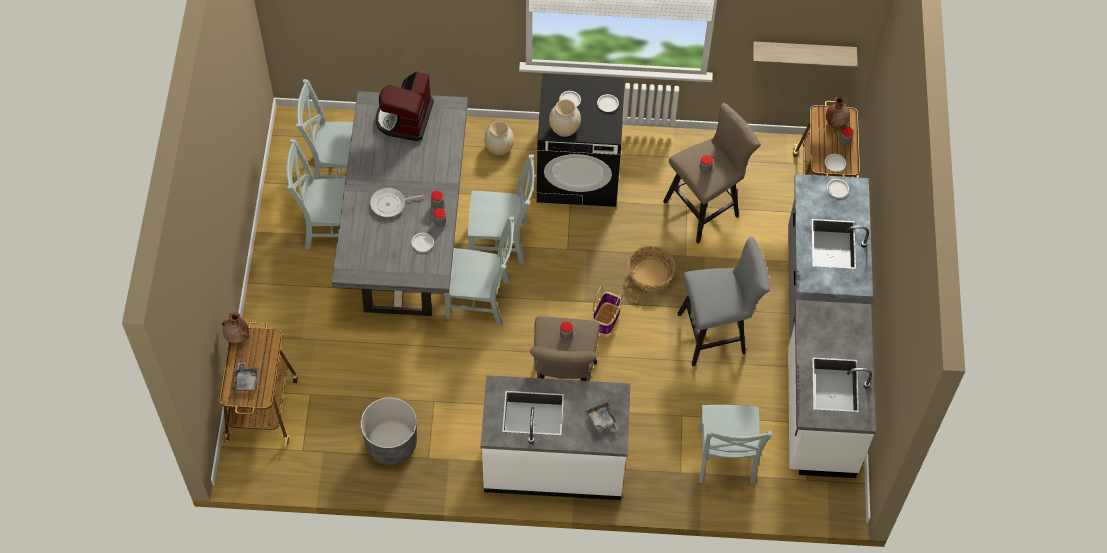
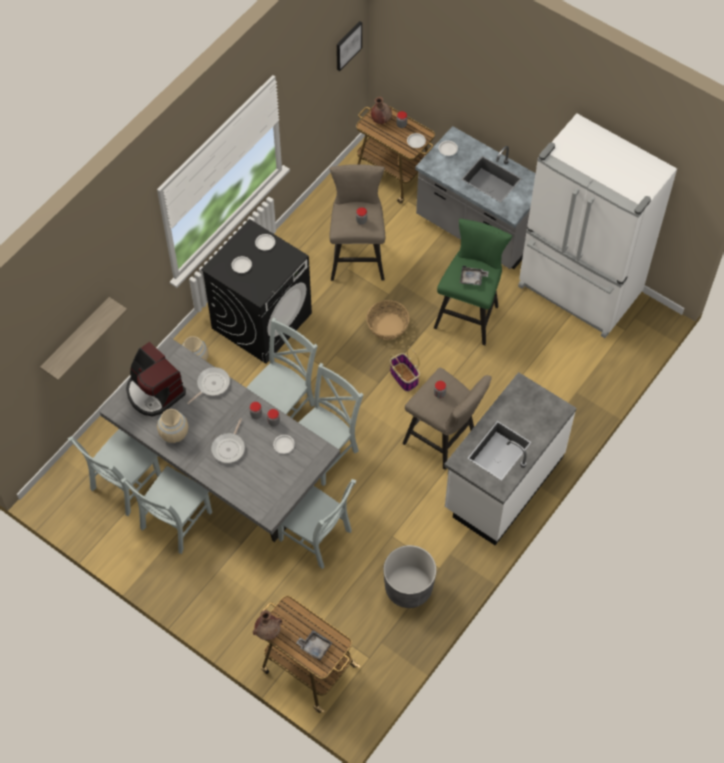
camera: 55 degrees left, 0 degrees up
beige vase [549,99,581,137] -> beige vase moved to [157,409,188,443]
grey tray [586,402,618,432] -> grey tray moved to [460,266,489,285]
grey stool [678,236,770,367] -> green stool [434,219,512,345]
grey chair [699,405,772,484] -> grey chair moved to [278,479,357,569]
shelf [753,41,858,68] -> shelf moved to [40,297,127,381]
white counter [788,300,876,478] -> white fridge [518,113,677,338]
none -> frying pan [187,367,230,404]
none -> picture [336,21,362,71]

